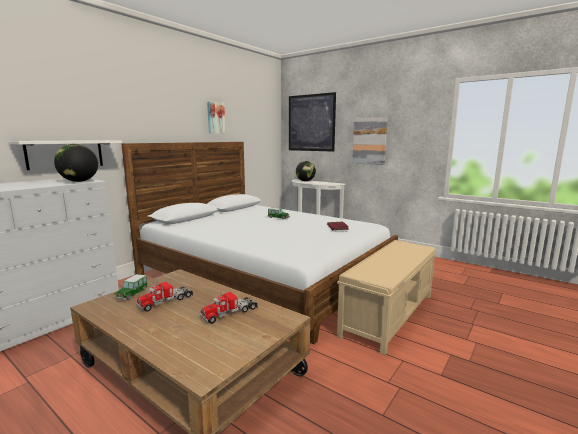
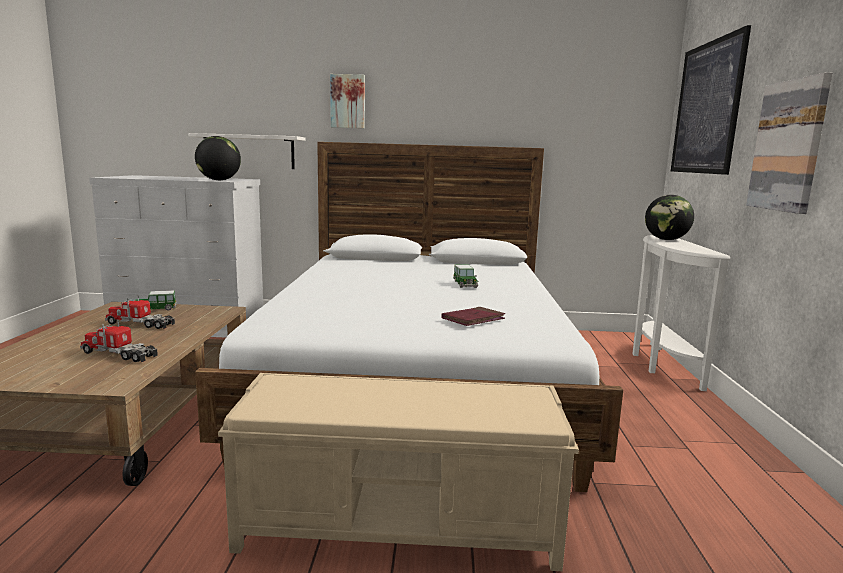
camera: 55 degrees right, 0 degrees up
picture [207,101,226,133] -> picture moved to [330,74,365,128]

